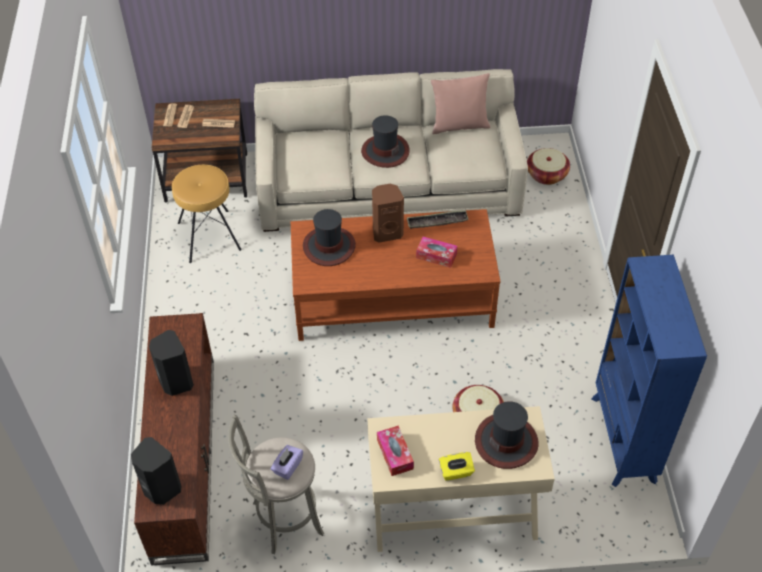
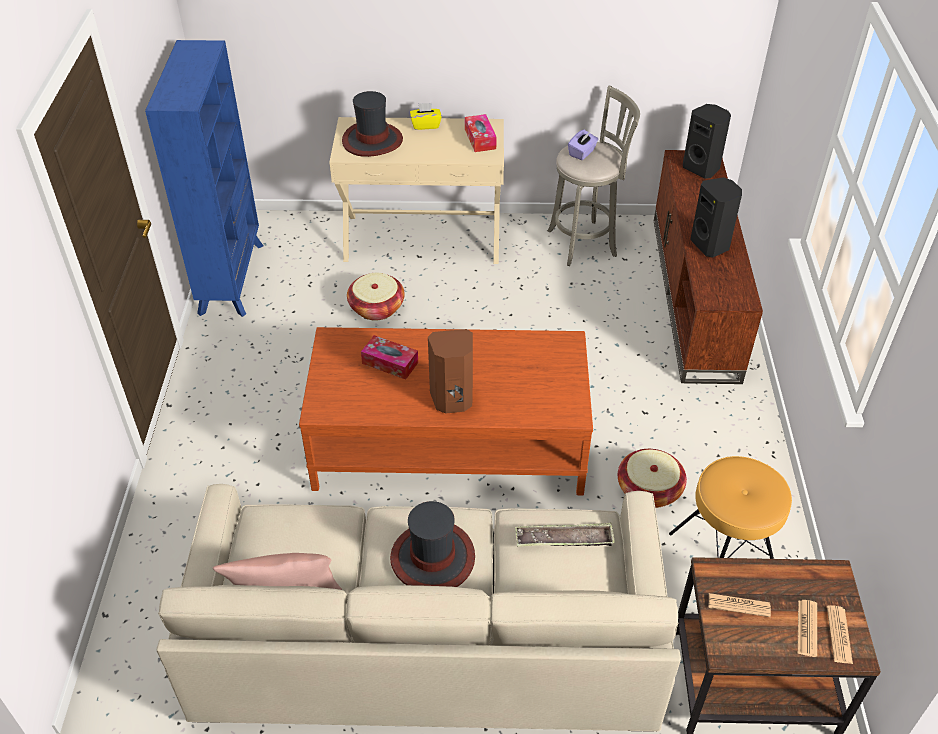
camera: 175 degrees left, 5 degrees down
hat [303,209,356,266] -> none
tray [407,210,469,229] -> tray moved to [515,523,615,547]
basket [527,148,570,185] -> basket moved to [618,449,687,508]

